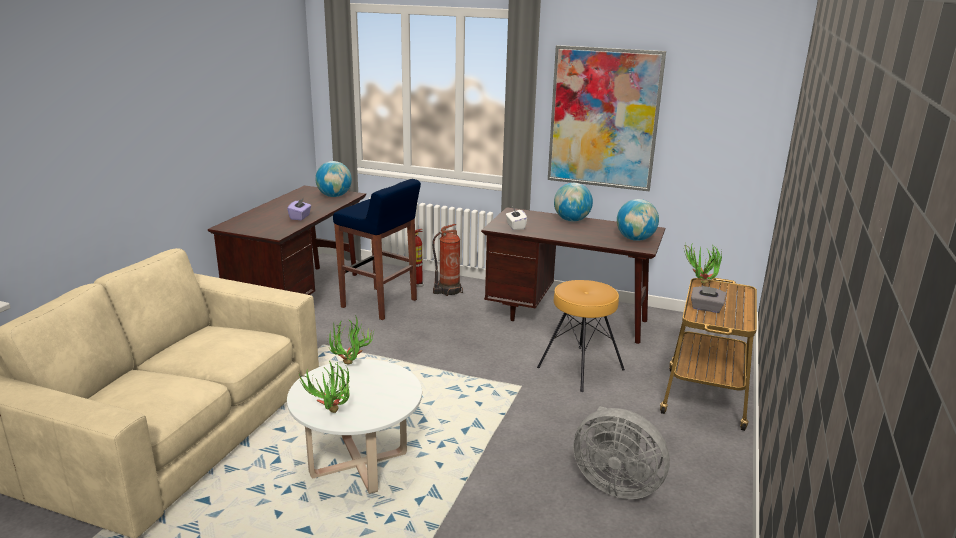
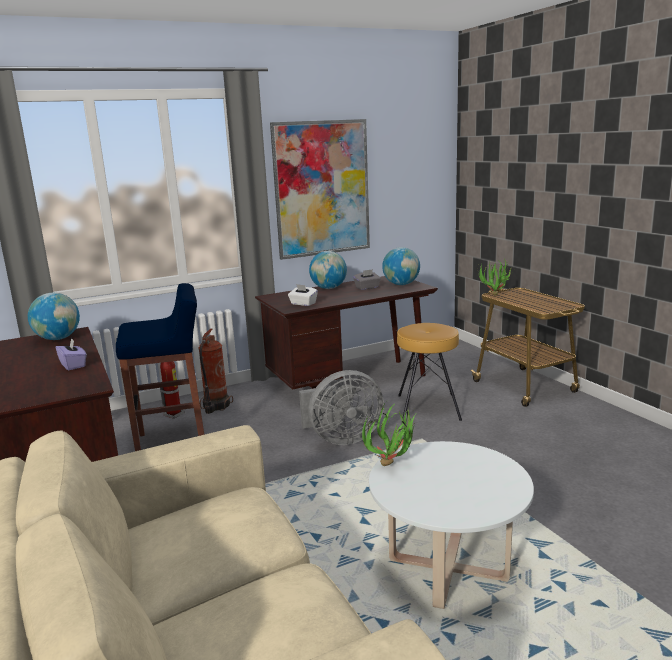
camera: 45 degrees left, 5 degrees down
potted plant [299,360,350,413] -> none
grey fan [573,406,670,499] -> grey fan moved to [299,370,384,445]
grey tissue box [691,286,726,313] -> grey tissue box moved to [353,269,381,290]

